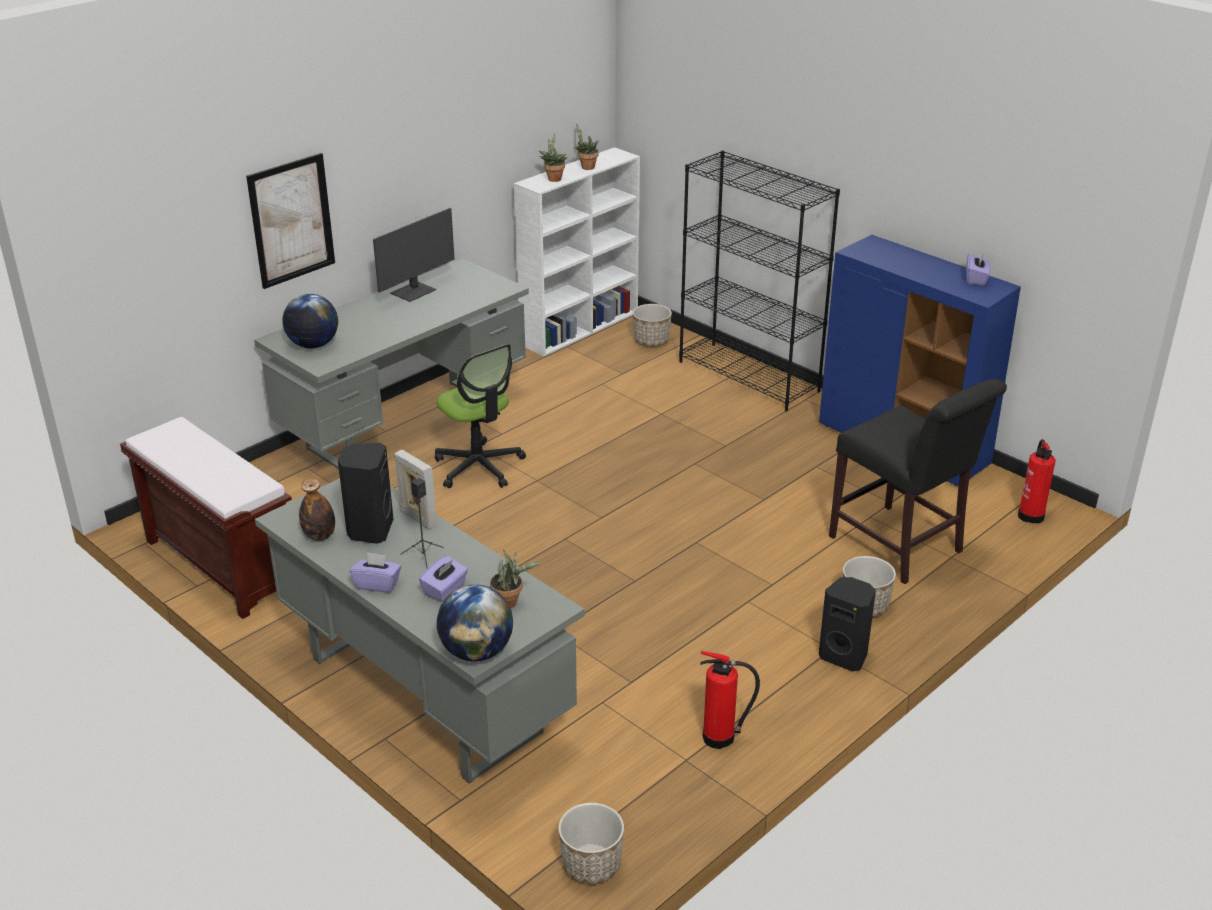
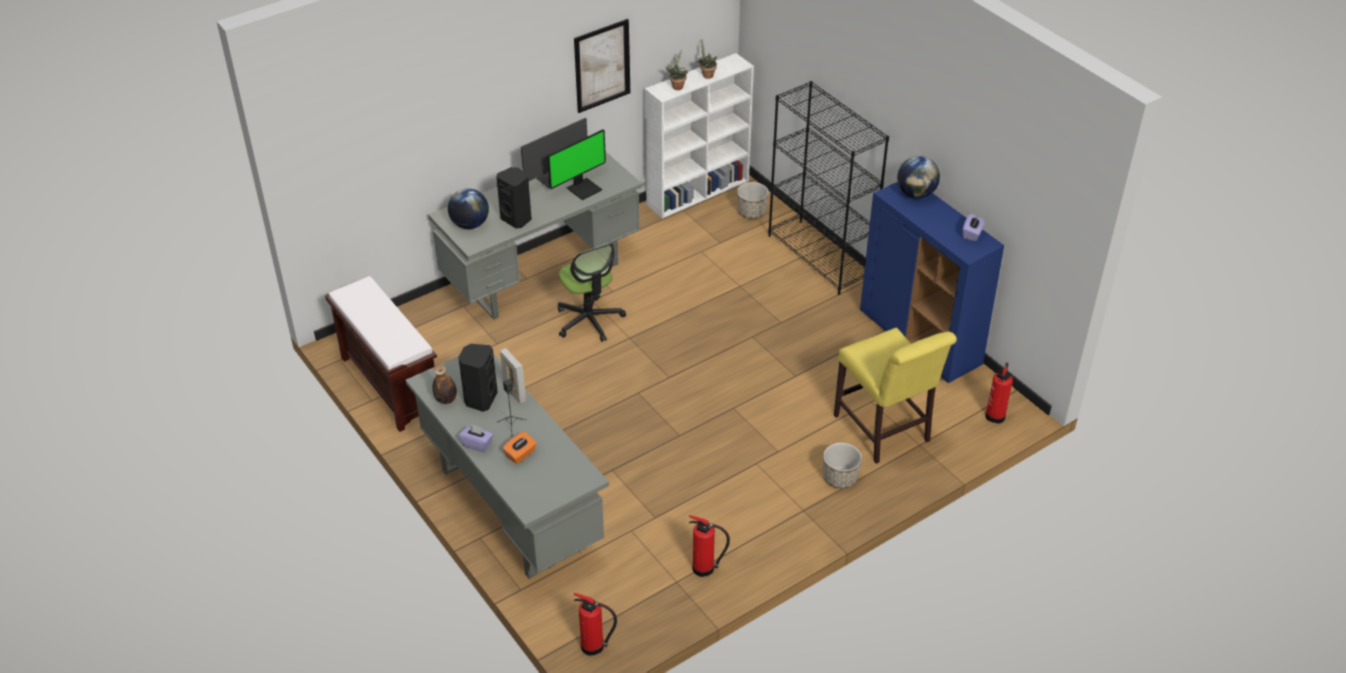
camera: 10 degrees right, 10 degrees up
picture [246,153,335,289] -> picture moved to [574,19,630,113]
purple tissue box [419,556,468,602] -> orange tissue box [502,431,537,464]
globe [437,585,513,661] -> globe moved to [897,156,940,198]
potted plant [490,550,540,609] -> none
planter [558,803,624,884] -> fire extinguisher [574,593,617,656]
black speaker [819,577,876,672] -> black speaker moved to [496,167,532,229]
black chair [829,379,1007,584] -> yellow chair [834,327,957,464]
none -> monitor [548,129,606,200]

